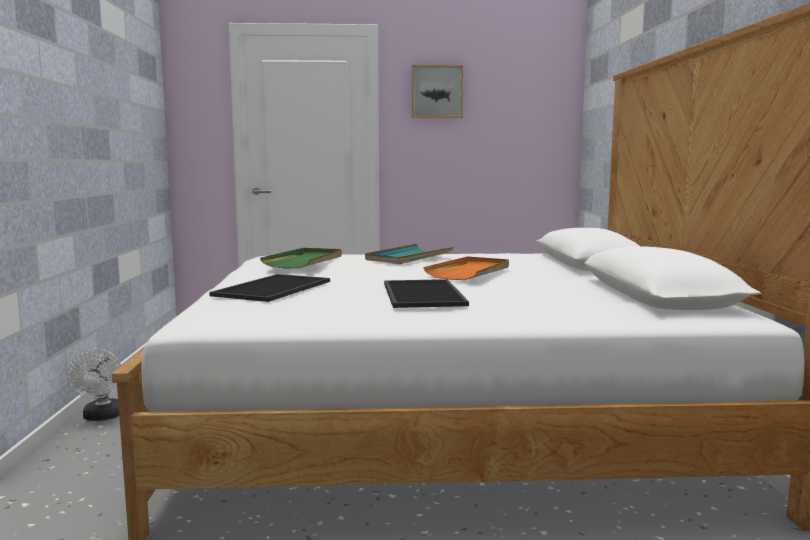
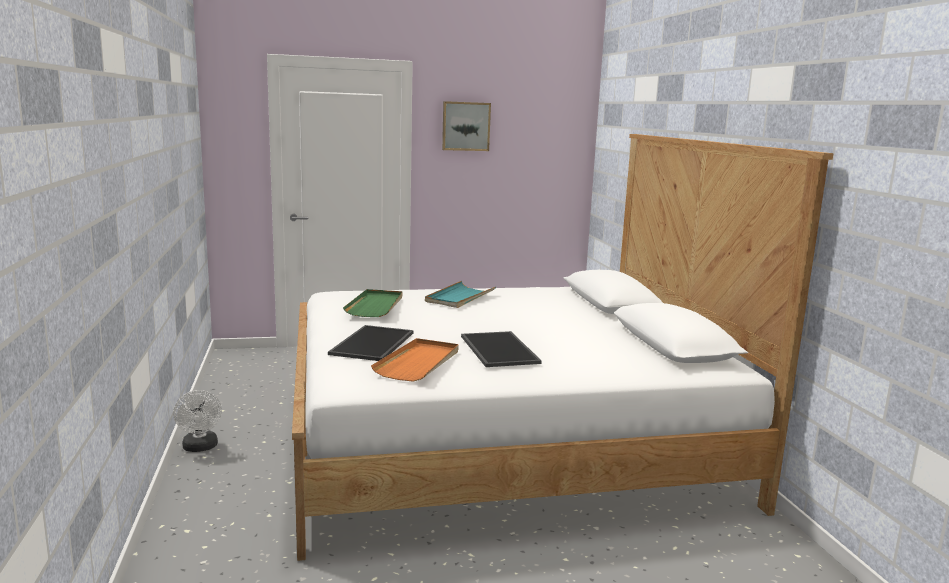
camera: 10 degrees left, 5 degrees up
orange tray [423,257,509,280] -> orange tray moved to [371,338,459,382]

